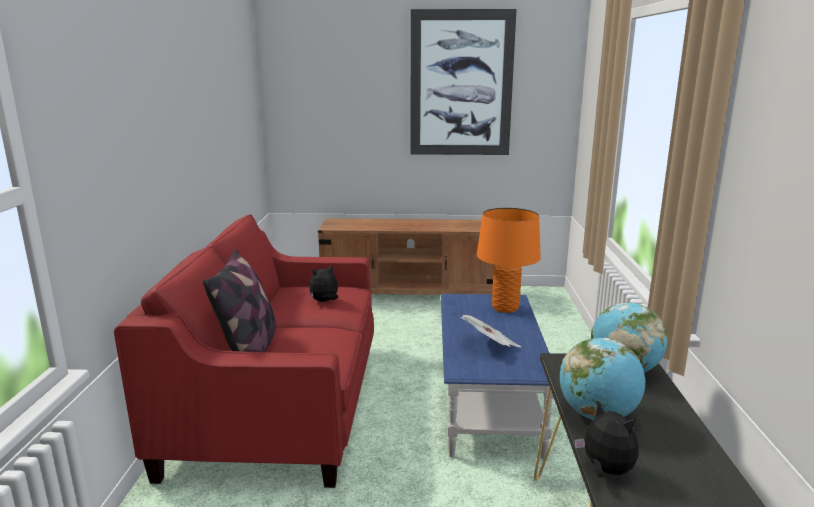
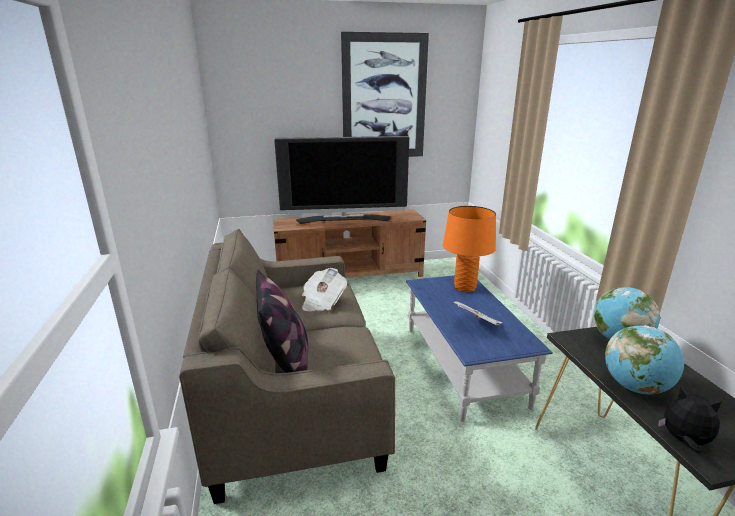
camera: 15 degrees left, 5 degrees up
red sofa [114,215,374,488] -> beige sofa [179,229,395,504]
plush toy [309,265,338,302] -> newspaper [302,268,347,311]
none -> television [274,136,409,224]

